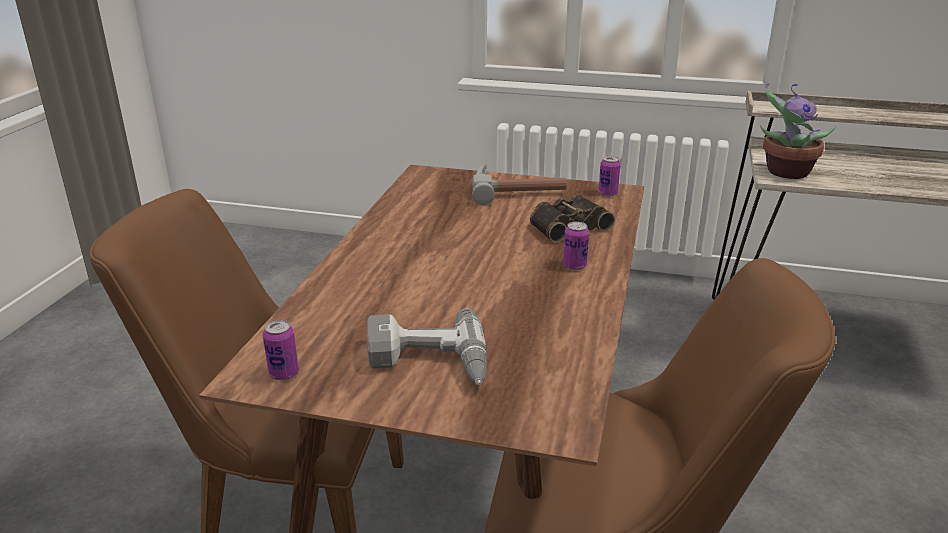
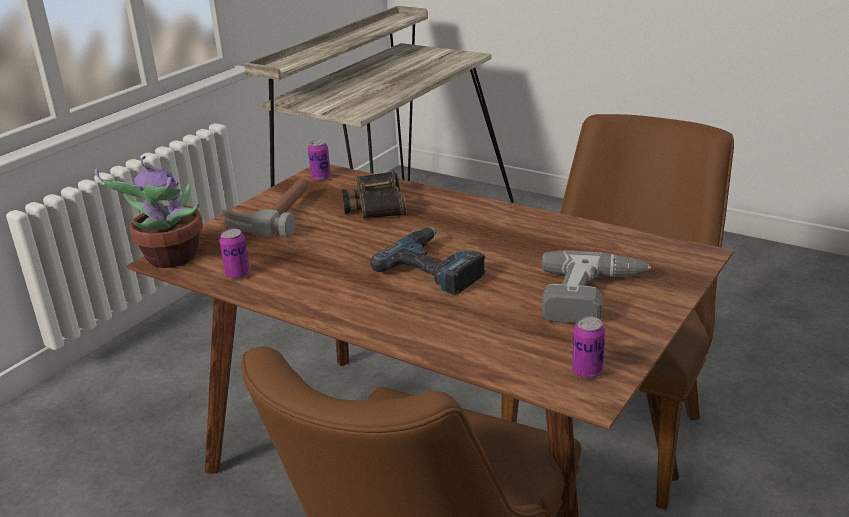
camera: 70 degrees left, 0 degrees up
can [563,222,589,270] -> can moved to [219,229,250,279]
potted plant [760,82,836,179] -> potted plant moved to [95,156,203,268]
none -> power drill [370,227,486,295]

